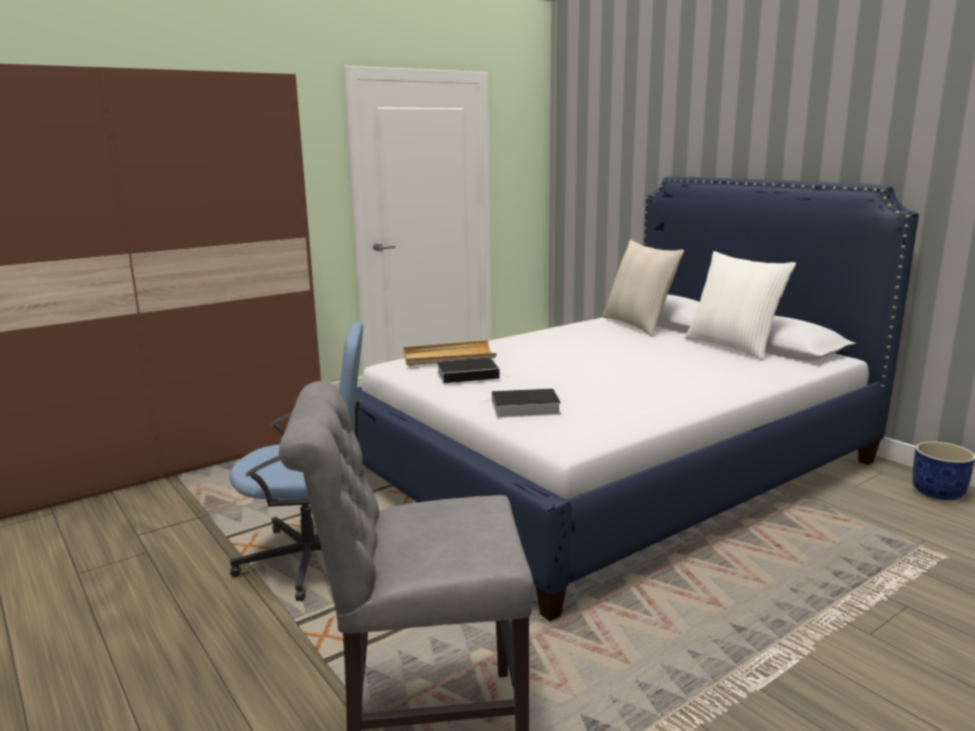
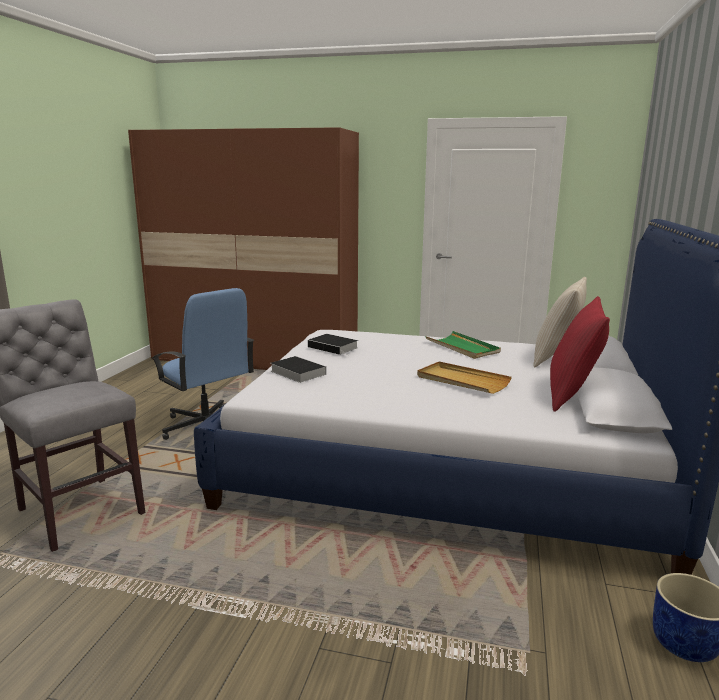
camera: 50 degrees right, 0 degrees up
beige tray [403,340,496,366] -> beige tray moved to [417,361,512,394]
white pillow [685,251,796,361] -> red pillow [550,296,610,412]
none -> green tray [425,331,501,359]

